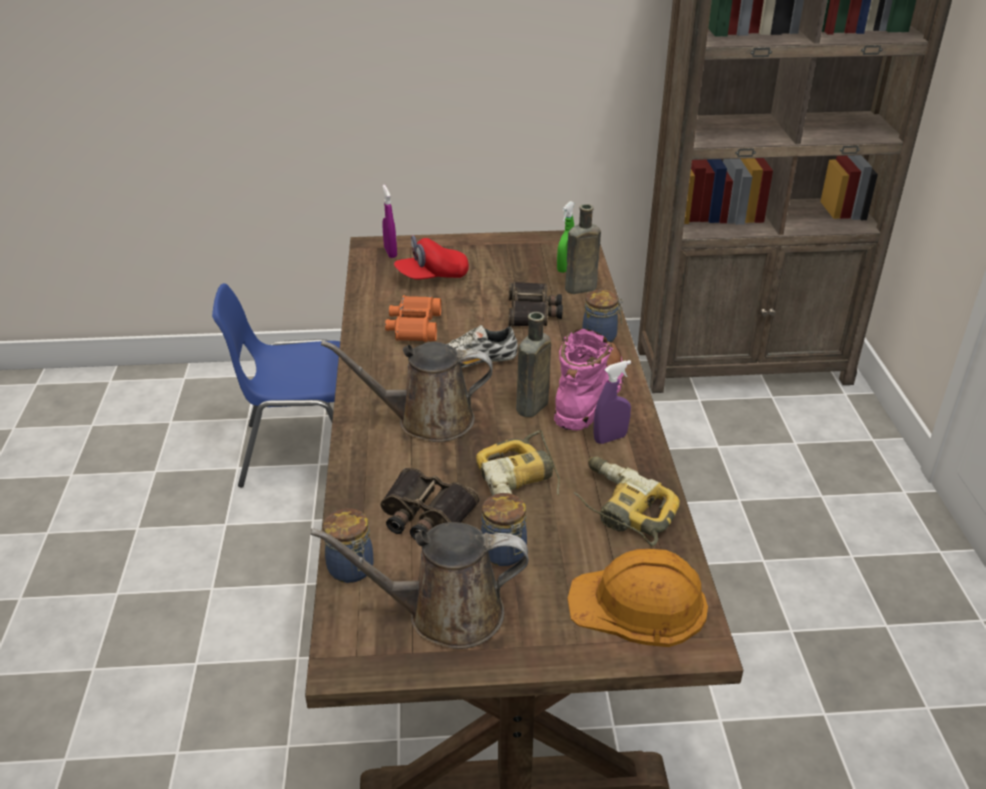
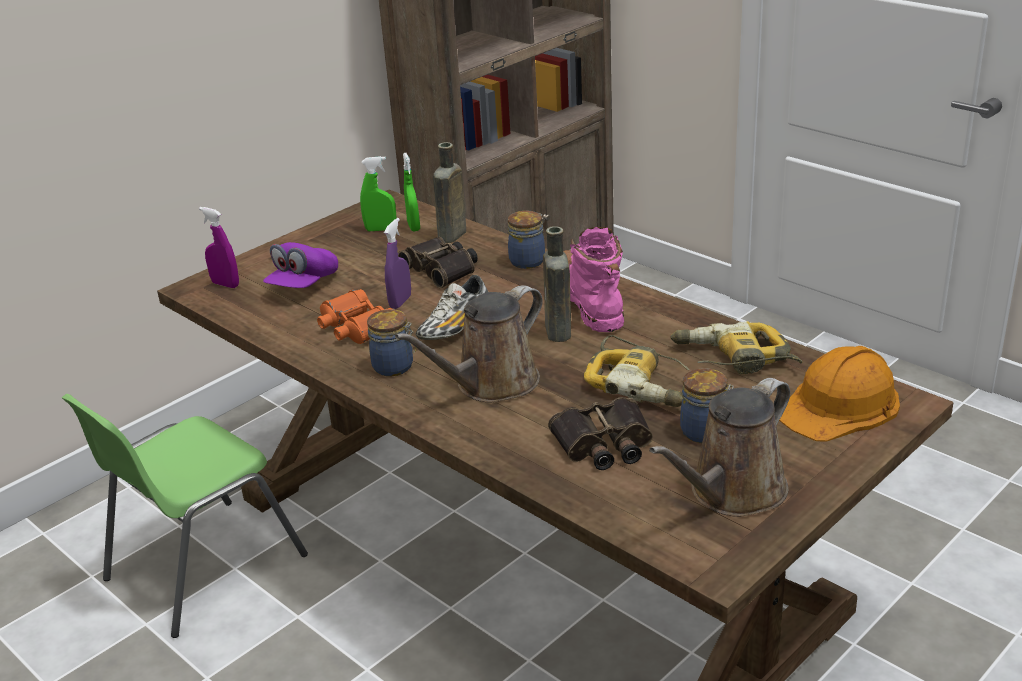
camera: 40 degrees left, 5 degrees down
blue chair [212,283,340,488] -> green chair [62,394,308,638]
jar [323,508,373,583] -> jar moved to [367,309,416,376]
red cap [394,235,469,280] -> purple cap [263,242,338,288]
purple spray bottle [593,360,631,444] -> purple spray bottle moved to [384,218,411,309]
none -> green spray bottle [360,156,397,231]

